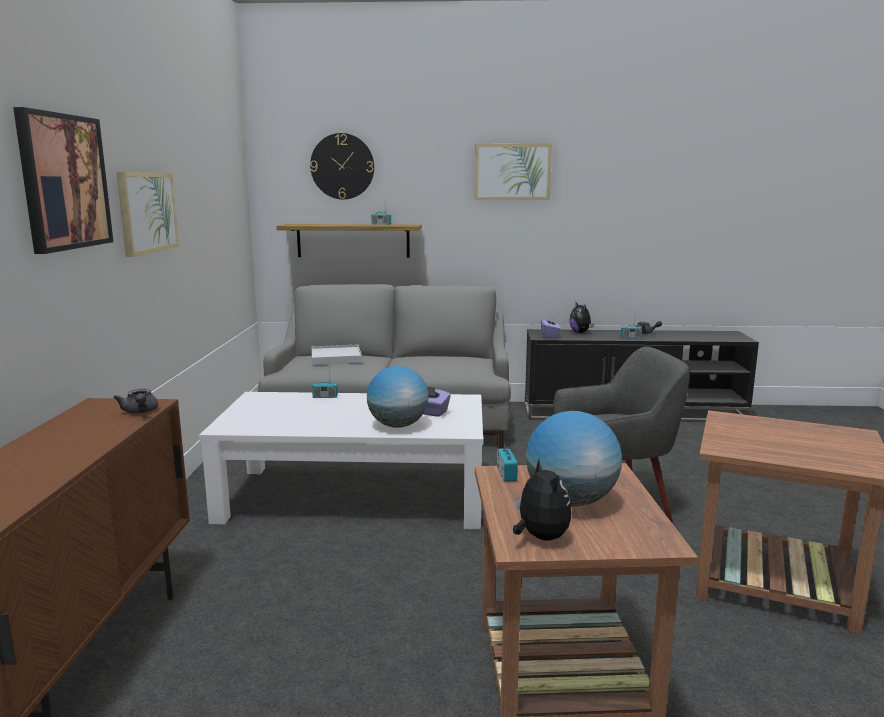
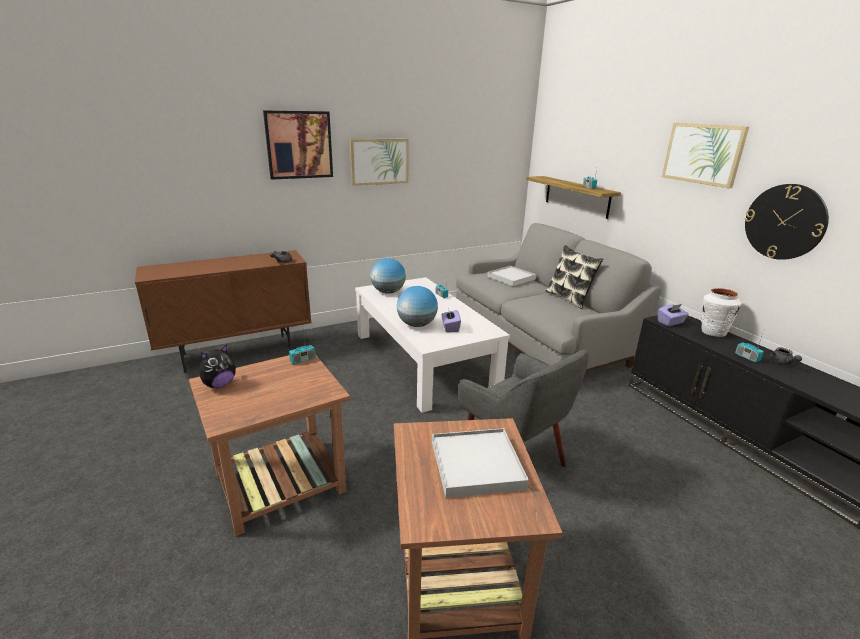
camera: 60 degrees right, 10 degrees up
wall clock [310,133,374,199] -> wall clock moved to [745,184,829,260]
globe [526,411,622,506] -> globe moved to [370,258,406,294]
plush toy [569,302,594,333] -> white vase [701,288,741,337]
none -> white tray [432,428,529,498]
none -> pillow [546,245,603,309]

